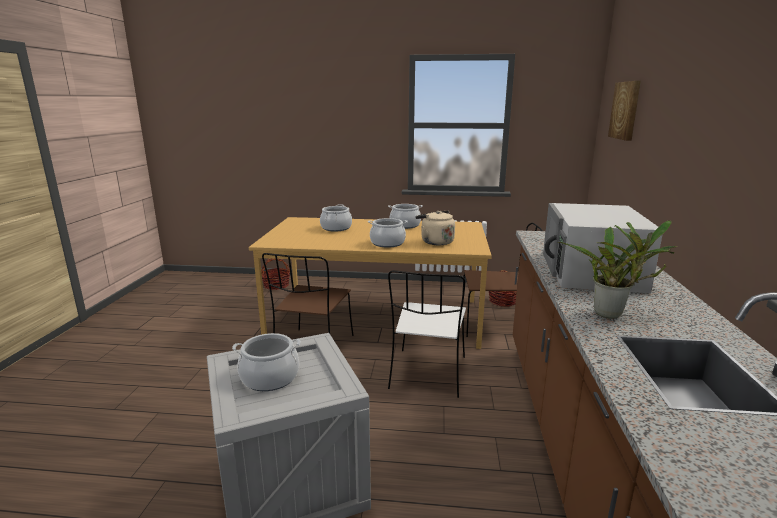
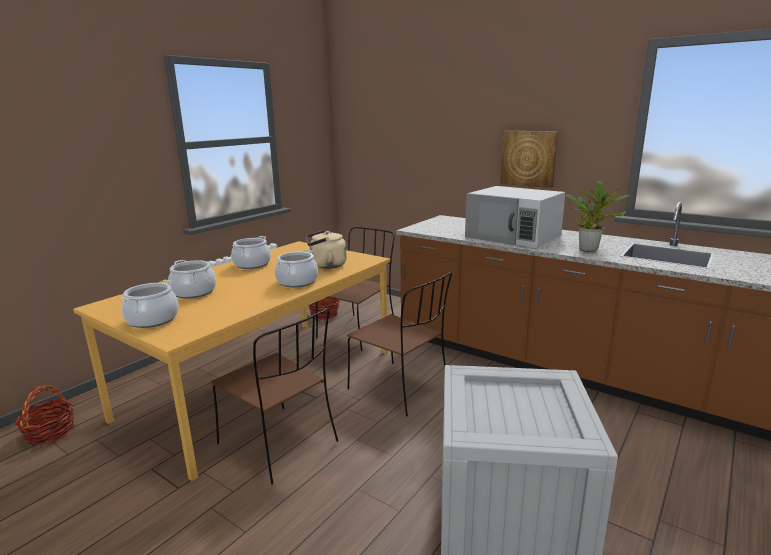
camera: 60 degrees left, 0 degrees up
cooking pot [232,333,301,391] -> cooking pot moved to [121,280,179,328]
white chair [388,270,466,398] -> brown chair [347,272,453,417]
picture [608,81,641,141] -> picture moved to [500,131,558,188]

